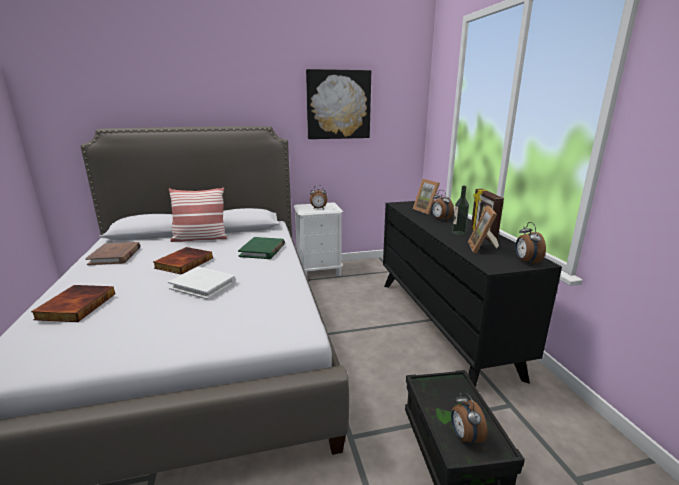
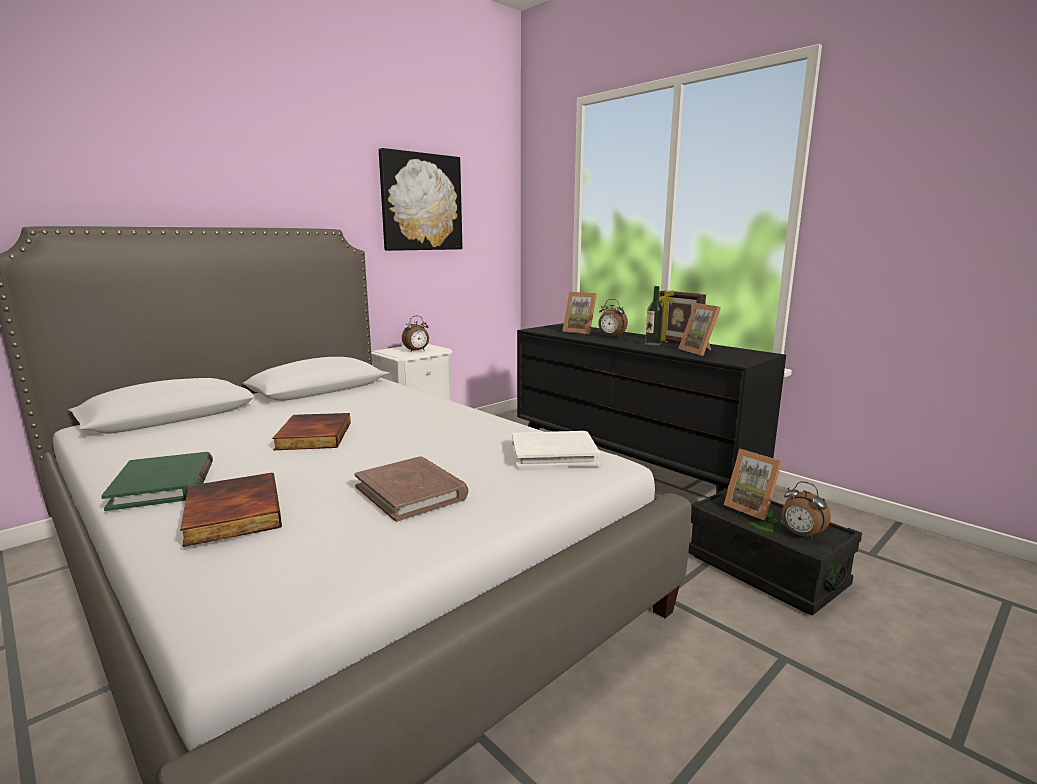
camera: 30 degrees left, 5 degrees down
brown book [85,242,141,265] -> brown book moved to [354,456,468,522]
white book [168,267,236,300] -> white book moved to [512,431,600,469]
pillow [169,187,227,242] -> none
green book [238,237,285,259] -> green book moved to [101,452,213,511]
alarm clock [515,222,546,265] -> none
none -> picture frame [724,449,782,520]

